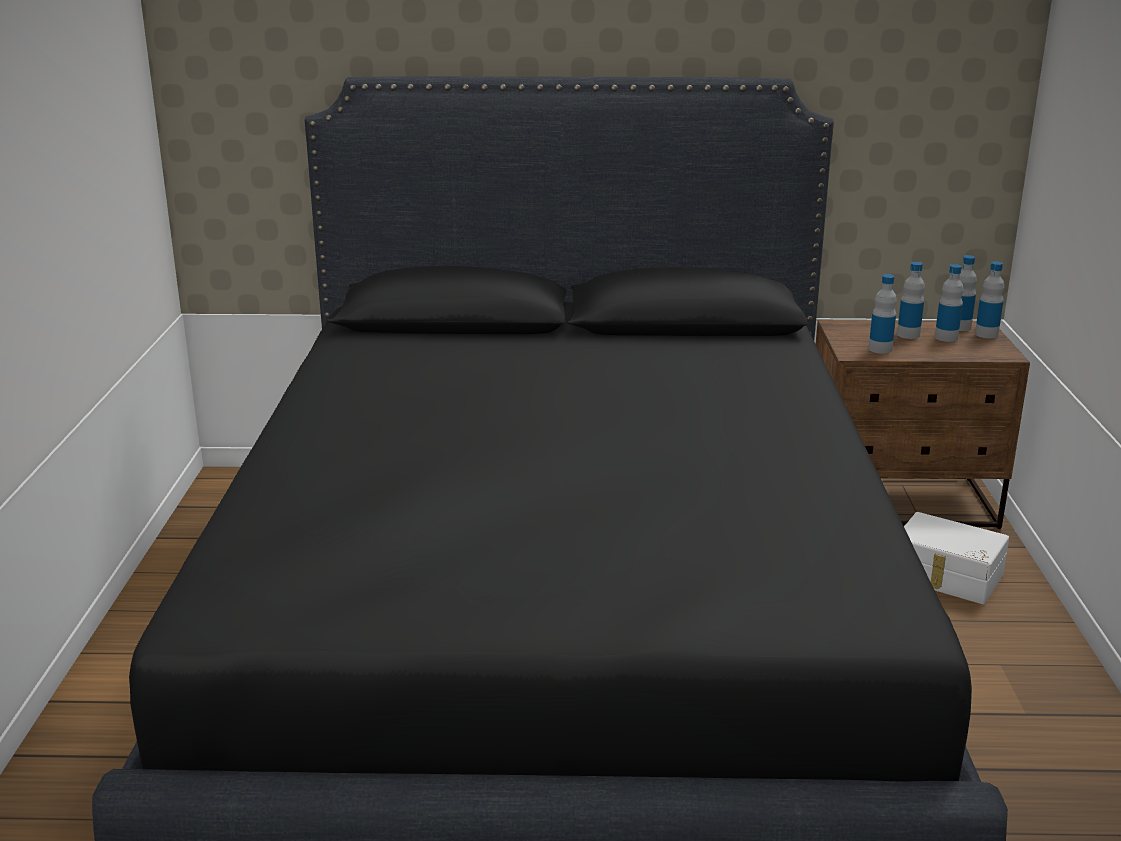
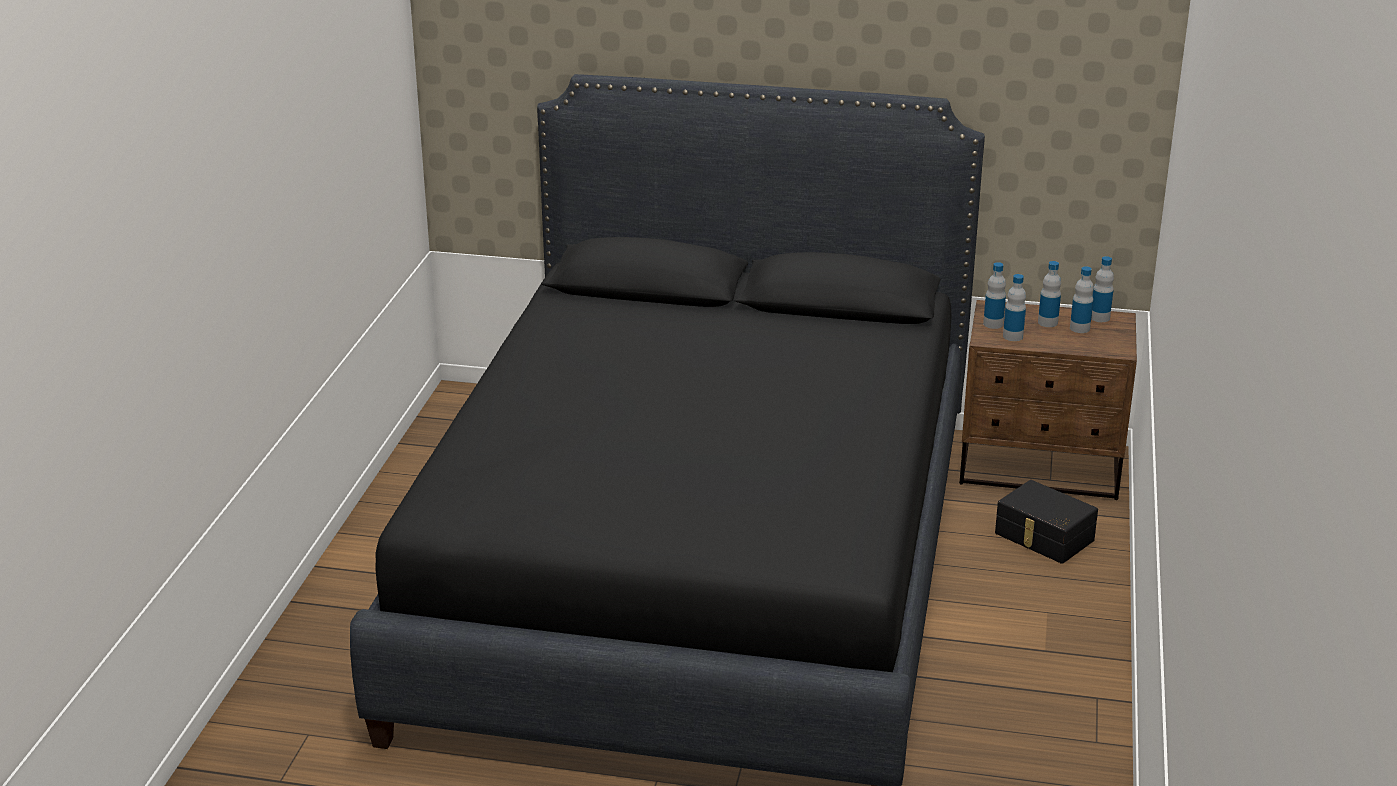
camera: 10 degrees right, 5 degrees up
white storage box [904,512,1009,604] -> black storage box [995,480,1098,564]
bottle [975,262,1004,338] -> bottle moved to [983,262,1006,329]

